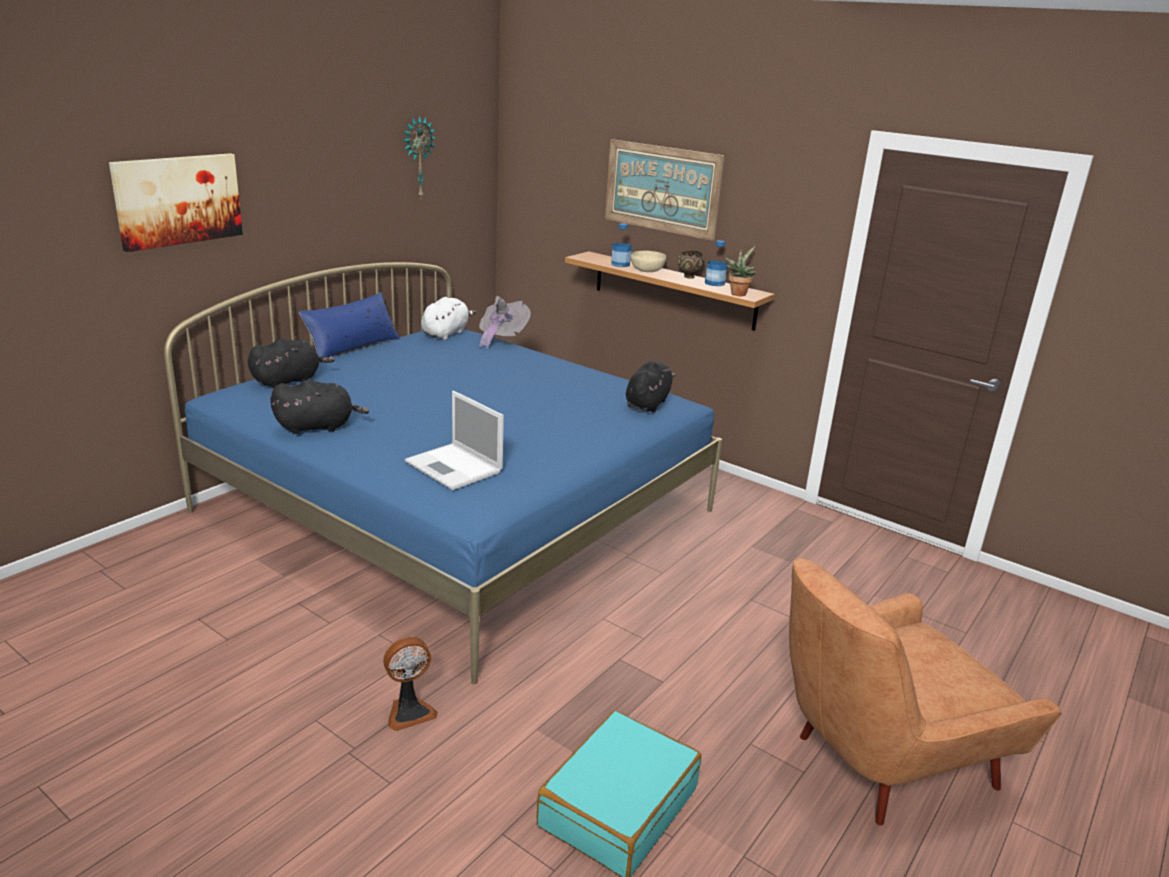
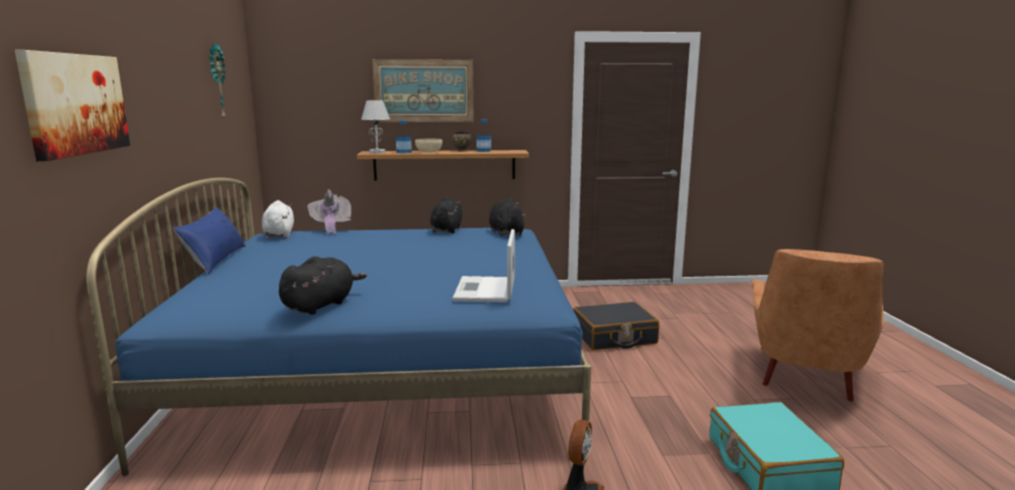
camera: 40 degrees left, 10 degrees down
black plush toy [248,338,335,388] -> black plush toy moved to [430,196,463,234]
laptop [405,391,504,490] -> laptop turned 90 degrees clockwise [453,229,515,302]
potted plant [725,246,757,296] -> none
none -> white table lamp [361,100,390,153]
none -> black suitcase [573,302,659,350]

